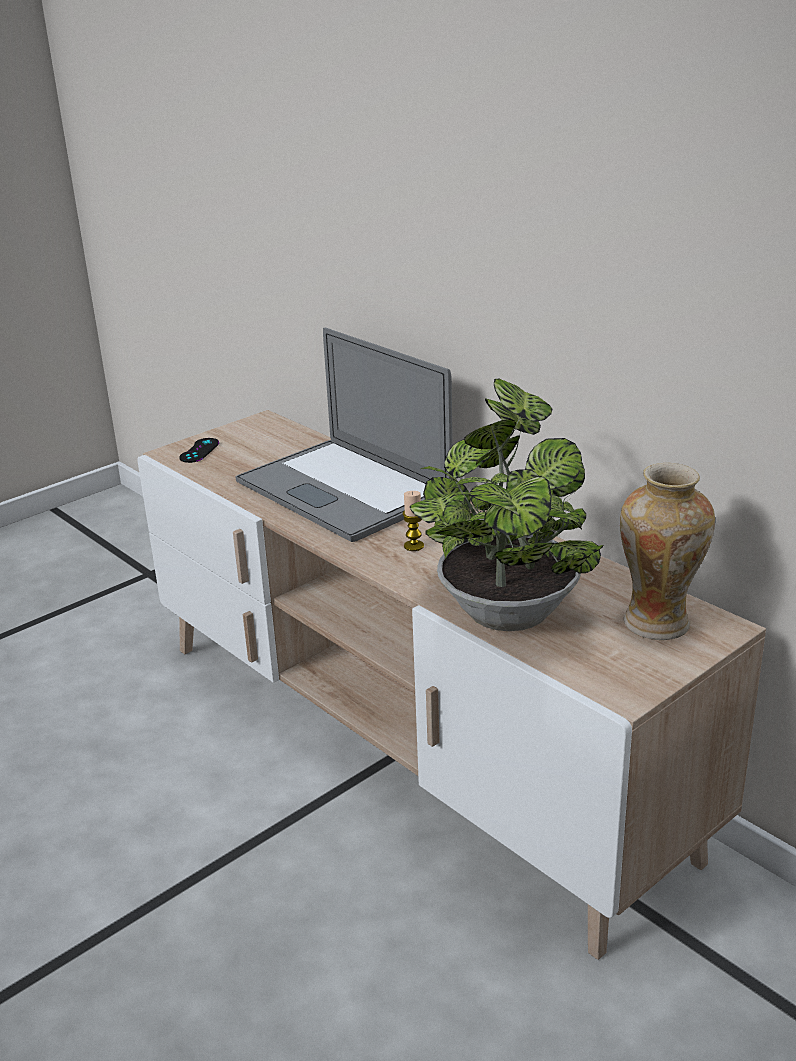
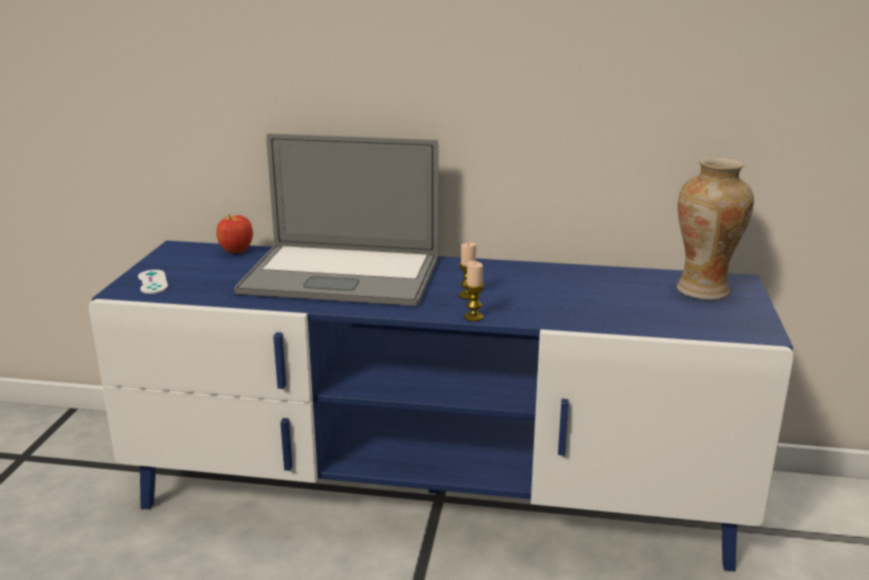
camera: 40 degrees left, 5 degrees down
beige tv stand [137,410,766,960] -> blue tv stand [89,241,794,571]
black game controller [179,438,219,463] -> white game controller [138,270,168,294]
potted plant [410,379,604,631] -> none
none -> apple [216,215,253,254]
none -> candle [464,261,485,321]

